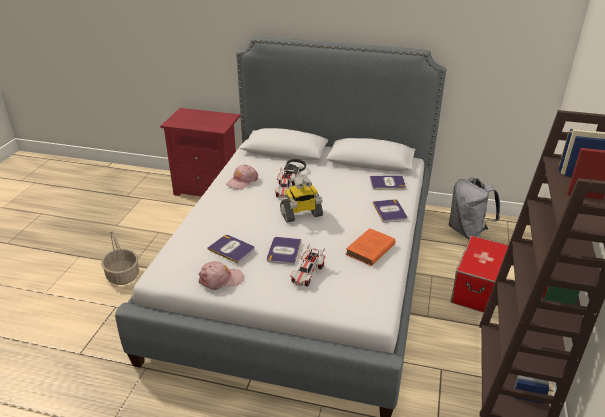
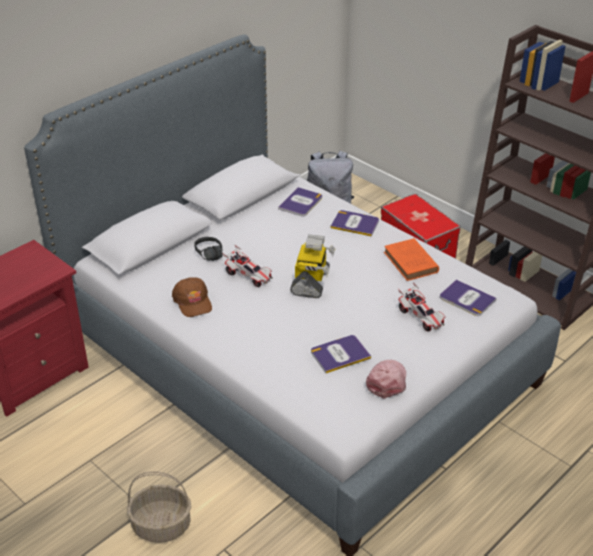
camera: 60 degrees left, 5 degrees up
pink cap [226,164,258,190] -> brown cap [172,277,212,317]
book [267,237,301,265] -> book moved to [440,280,497,316]

